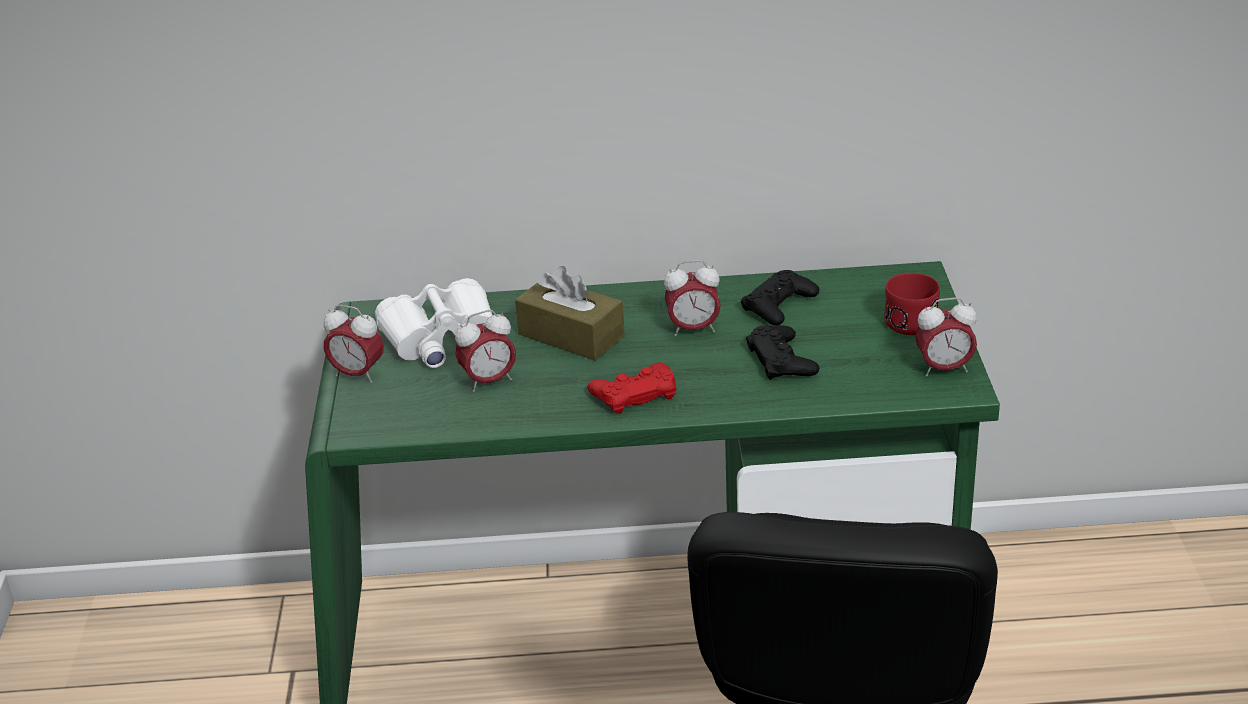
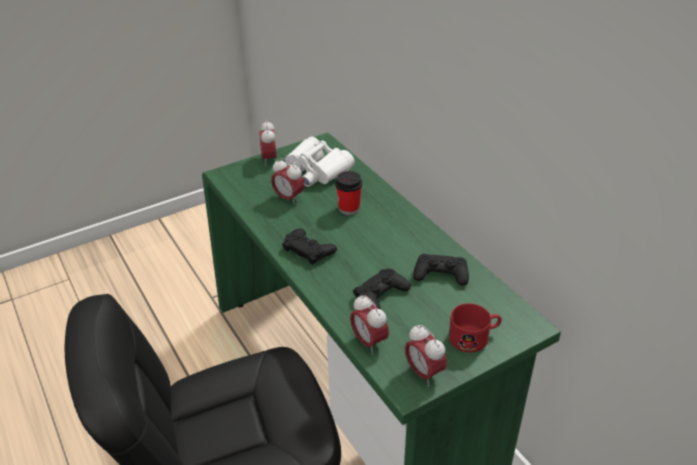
camera: 60 degrees right, 5 degrees up
brown tissue box [515,266,625,361] -> cup [335,171,362,215]
red game controller [587,362,677,414] -> black game controller [282,228,337,265]
alarm clock [664,260,721,336] -> alarm clock moved to [350,294,389,354]

